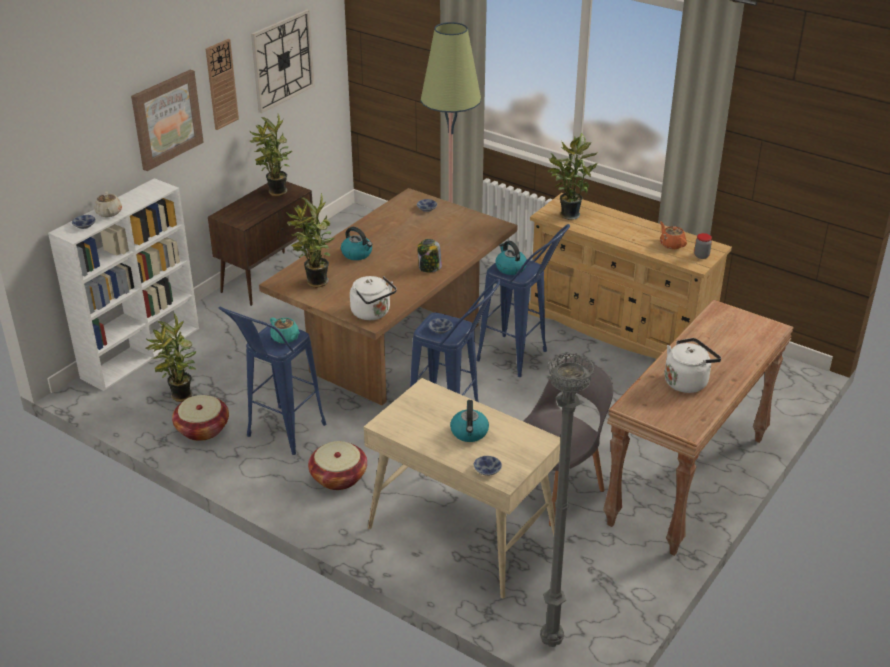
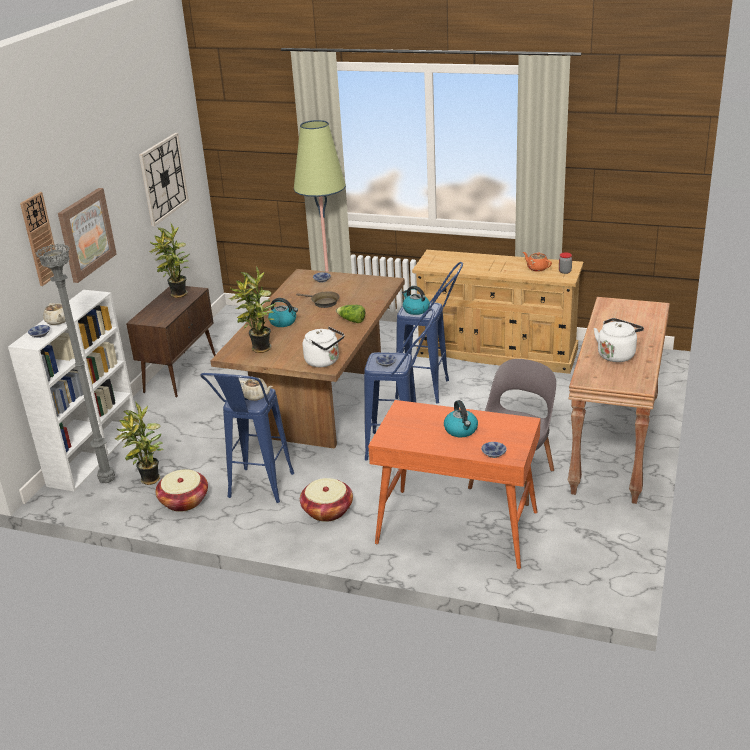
camera: 15 degrees left, 5 degrees down
wall clock [206,39,239,130] -> wall clock moved to [20,192,56,286]
turquoise teapot [270,317,300,344] -> beige teapot [240,378,273,401]
beige desk [364,378,561,598] -> orange desk [368,400,541,569]
jar [417,239,442,273] -> lettuce [336,305,365,323]
grey floor lamp [540,352,595,647] -> grey floor lamp moved to [35,244,115,483]
potted plant [548,133,598,220] -> none
none -> brown frying pan [296,291,340,308]

